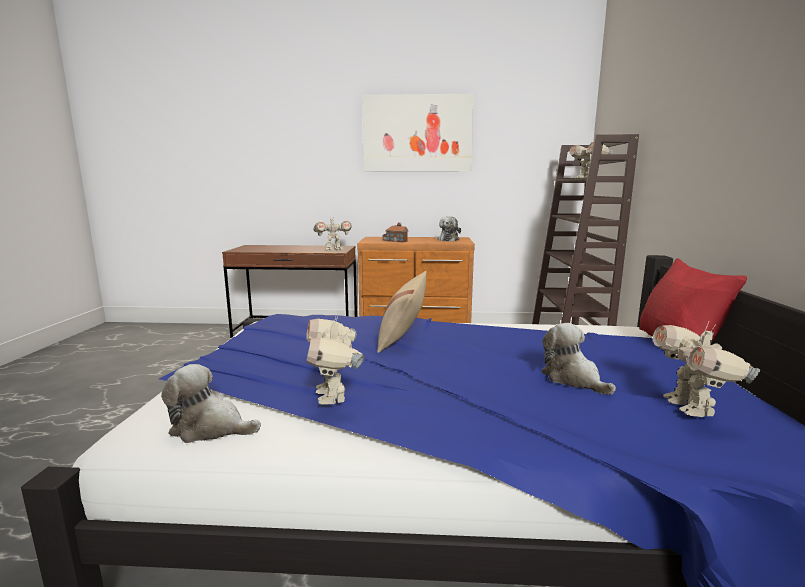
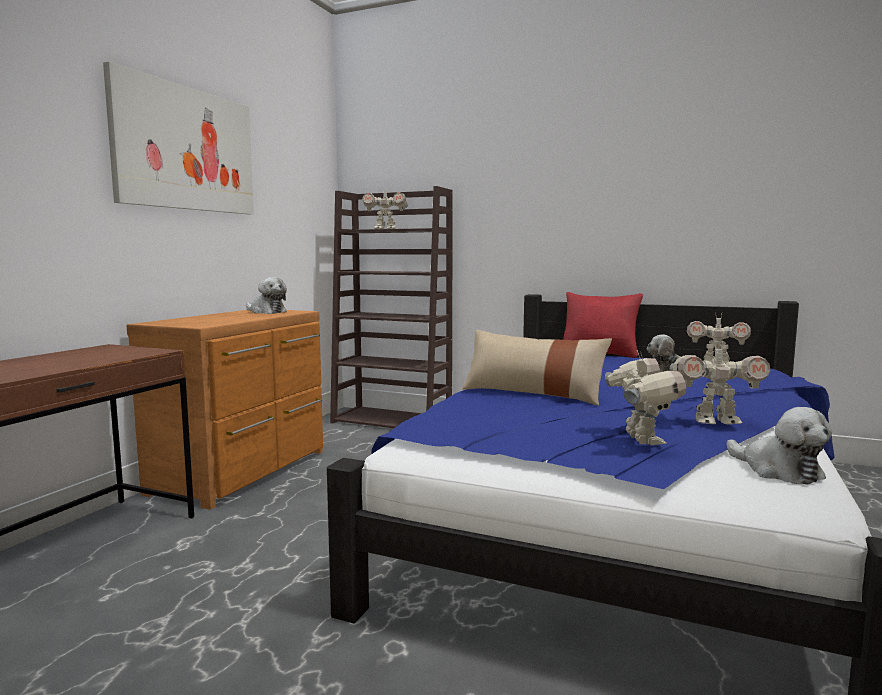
camera: 70 degrees left, 5 degrees down
plush toy [161,364,261,443] -> plush toy turned 60 degrees counterclockwise [726,407,832,485]
toy robot [313,218,352,250] -> toy robot moved to [605,350,686,445]
toy house [383,222,408,242] -> none

